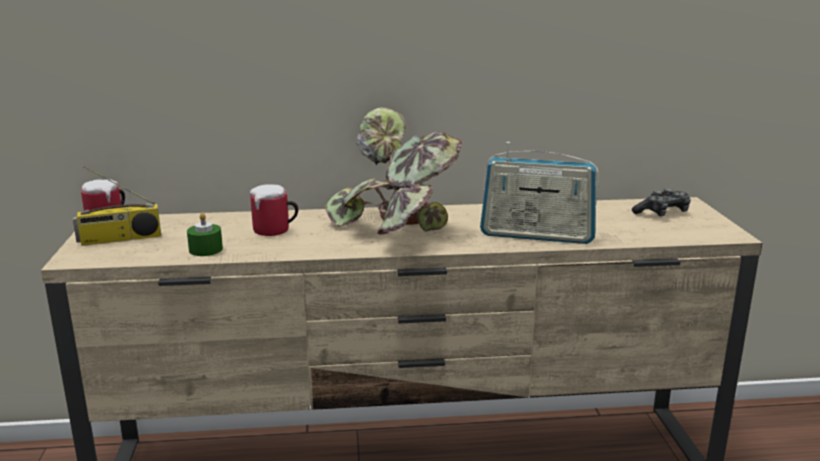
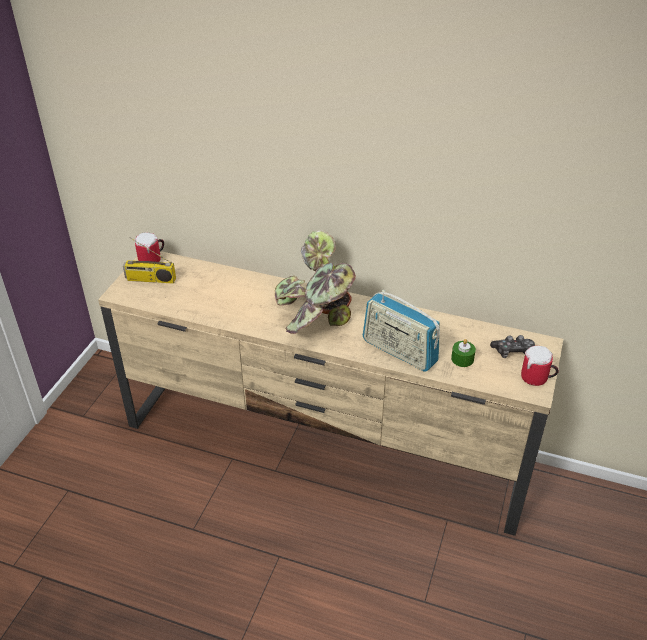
camera: 25 degrees right, 20 degrees up
green candle [187,212,223,256] -> green candle moved to [451,339,476,367]
mug [249,184,298,236] -> mug moved to [521,346,559,386]

